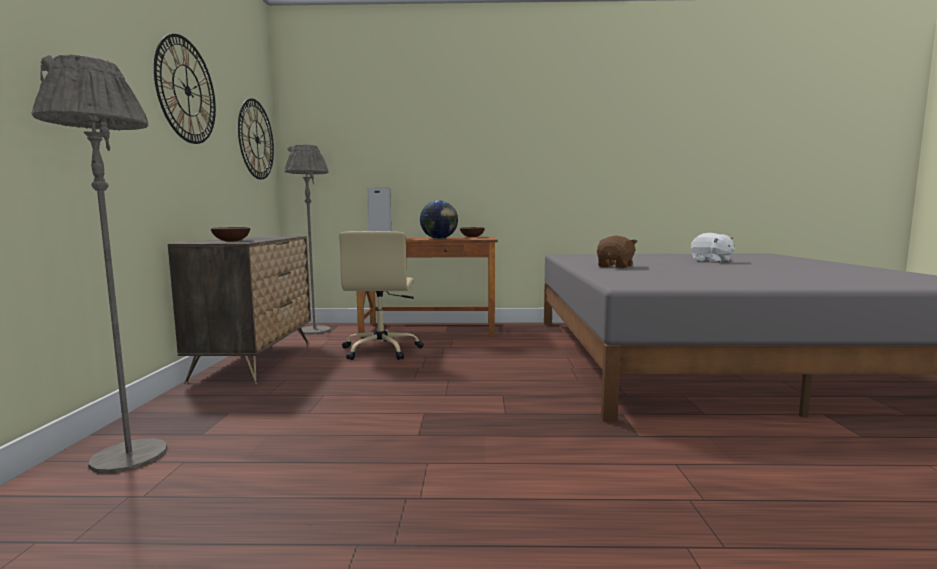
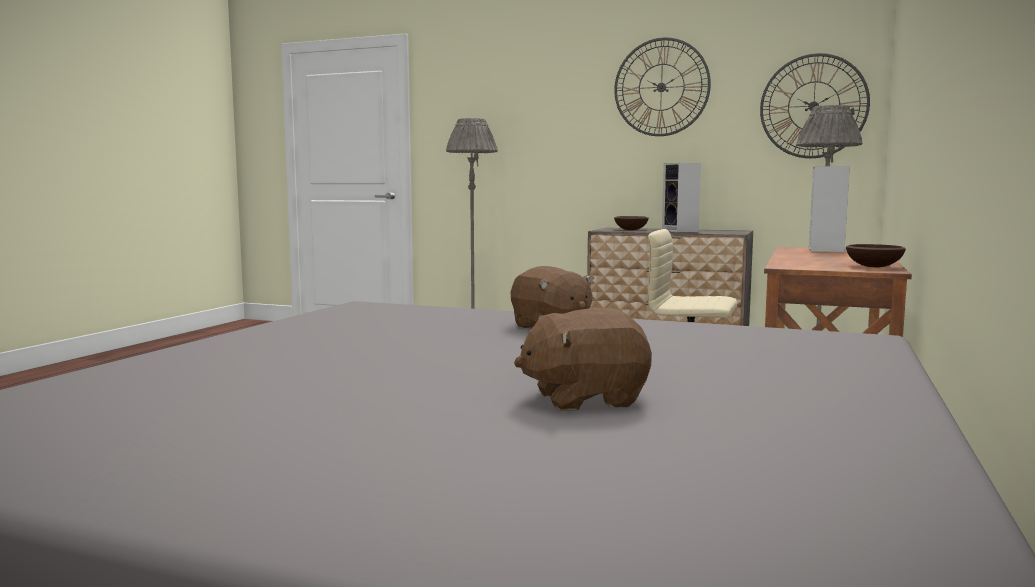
camera: 110 degrees right, 0 degrees up
globe [420,200,458,239] -> none
white plush toy [691,233,735,263] -> brown plush toy [514,308,652,411]
none -> speaker [662,163,701,232]

